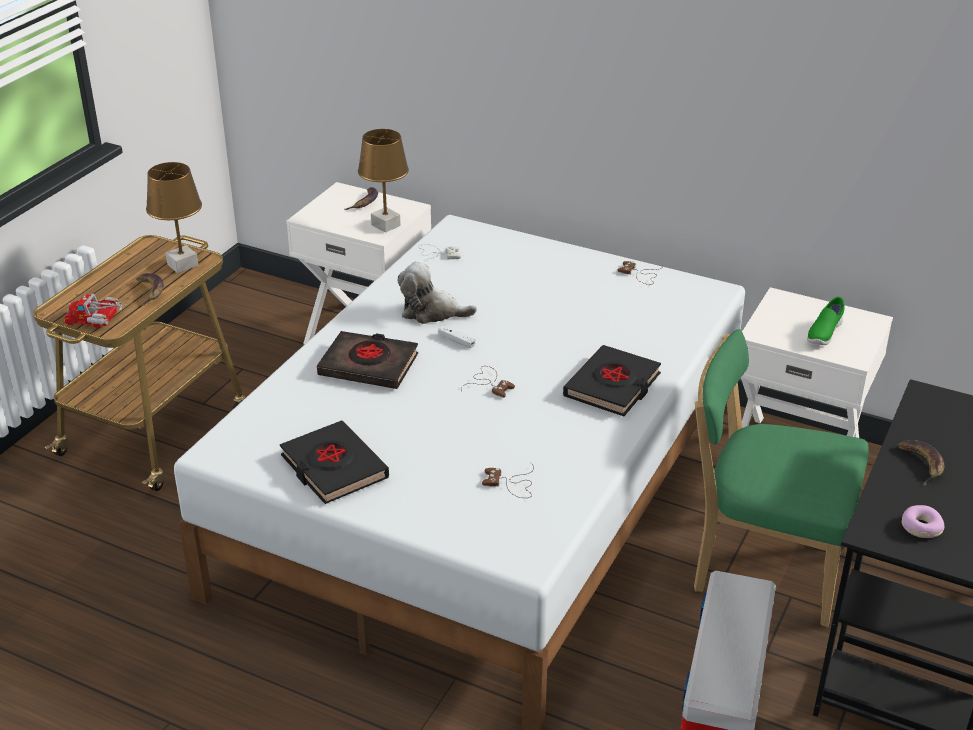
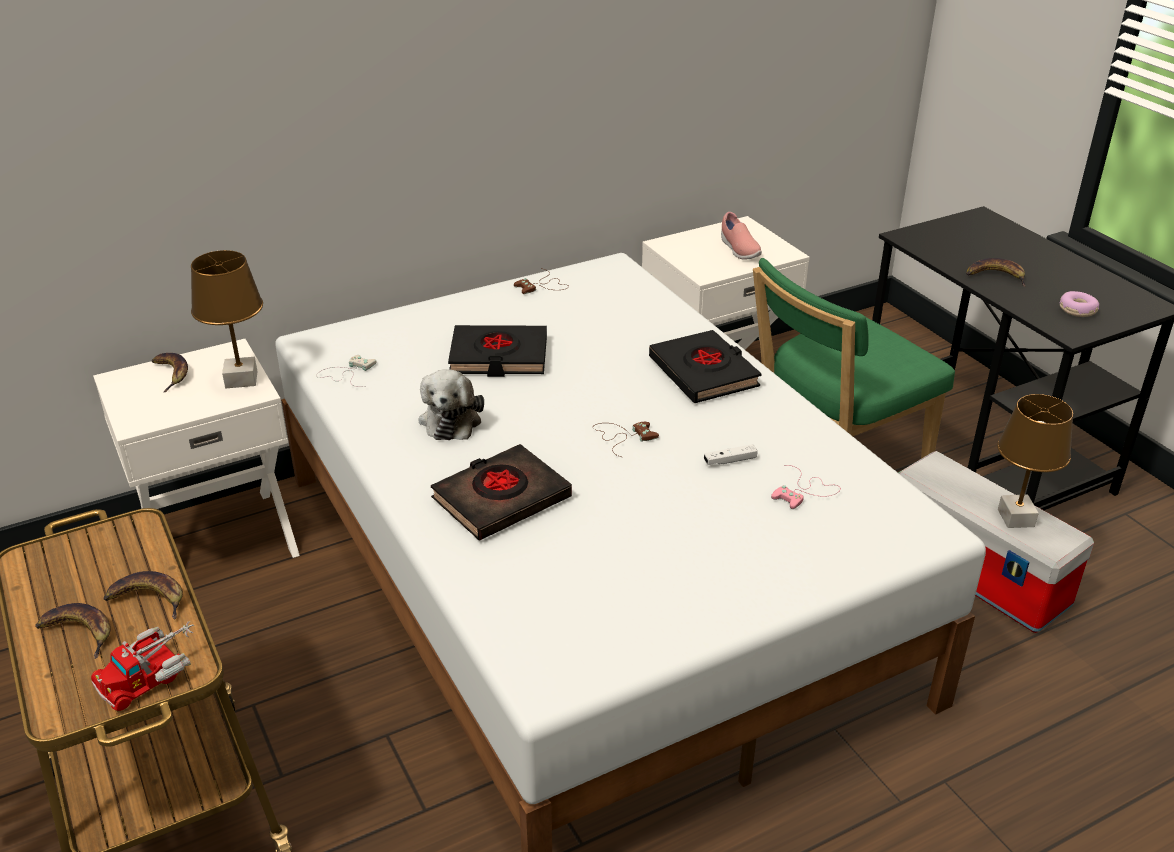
camera: 55 degrees left, 0 degrees up
brown table lamp [146,162,202,273] -> brown table lamp moved to [997,394,1073,528]
black book [280,421,389,504] -> black book moved to [448,325,547,377]
plush toy [398,262,477,324] -> plush toy turned 45 degrees counterclockwise [418,369,484,440]
white game controller [438,325,475,348] -> white game controller moved to [704,444,758,465]
brown game controller [482,462,534,498] -> pink game controller [771,465,841,509]
green shoe [807,297,845,345] -> pink shoe [721,212,762,260]
none -> banana [35,603,111,659]

